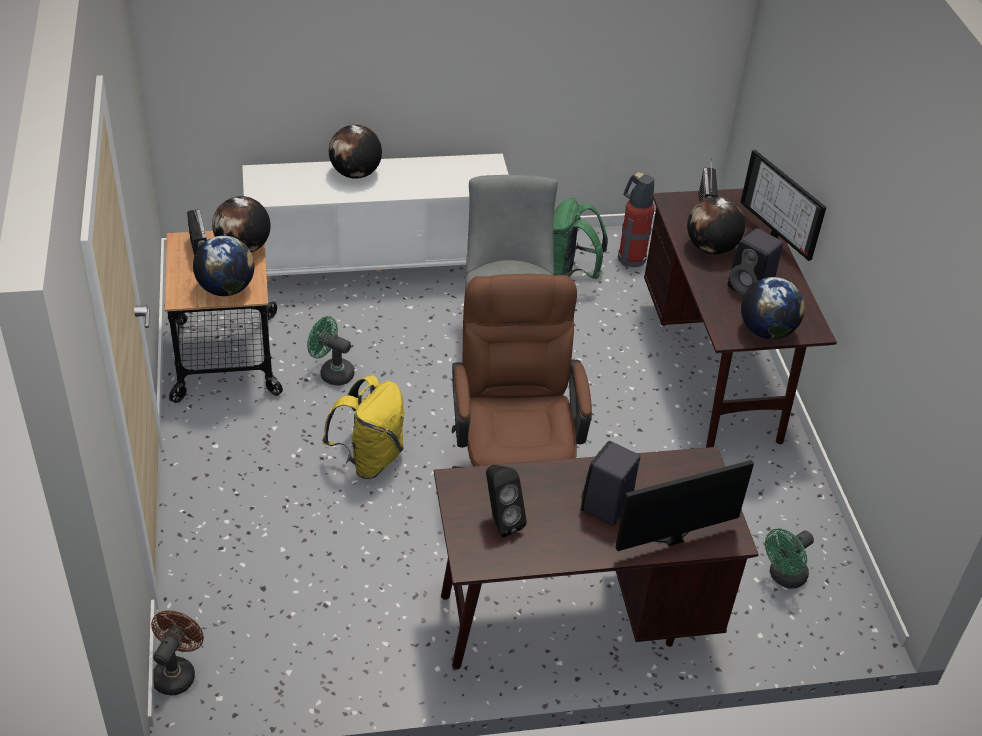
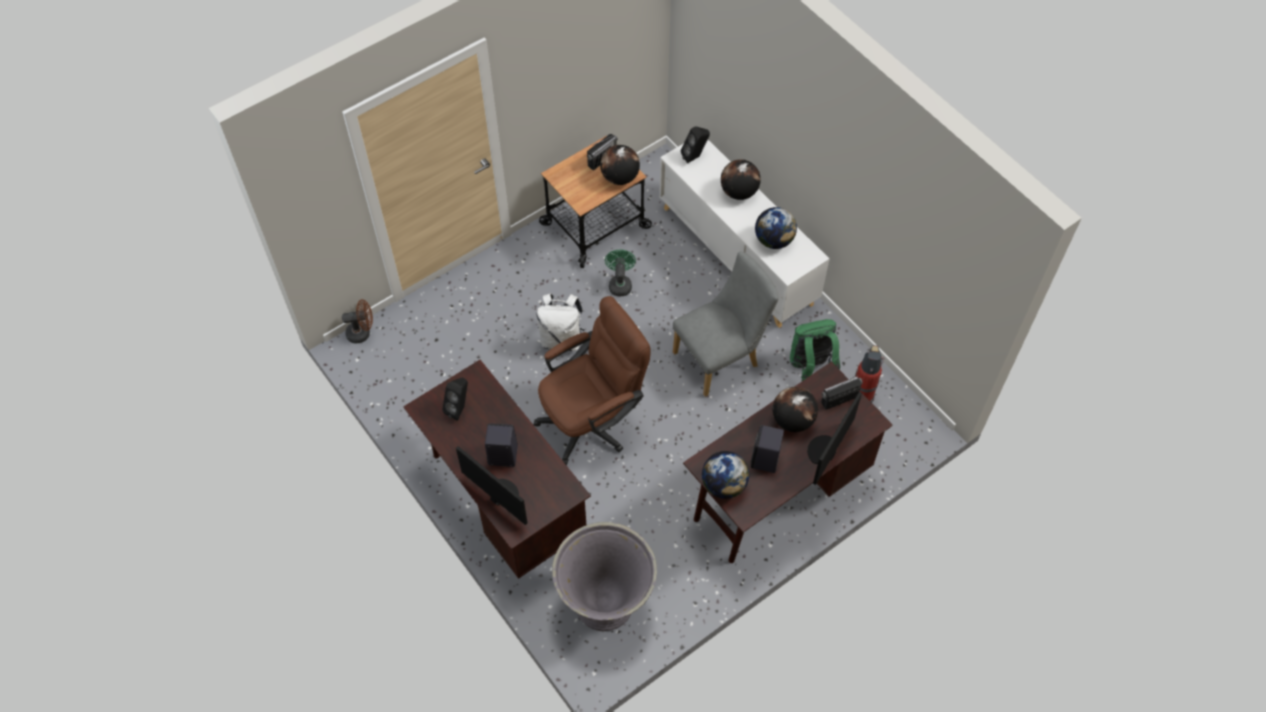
camera: 65 degrees right, 15 degrees up
globe [193,236,254,296] -> globe moved to [755,207,797,249]
yellow backpack [322,375,405,479] -> white backpack [536,293,585,351]
green fan [765,528,814,589] -> grey planter [552,522,657,631]
none -> black speaker [681,126,710,163]

